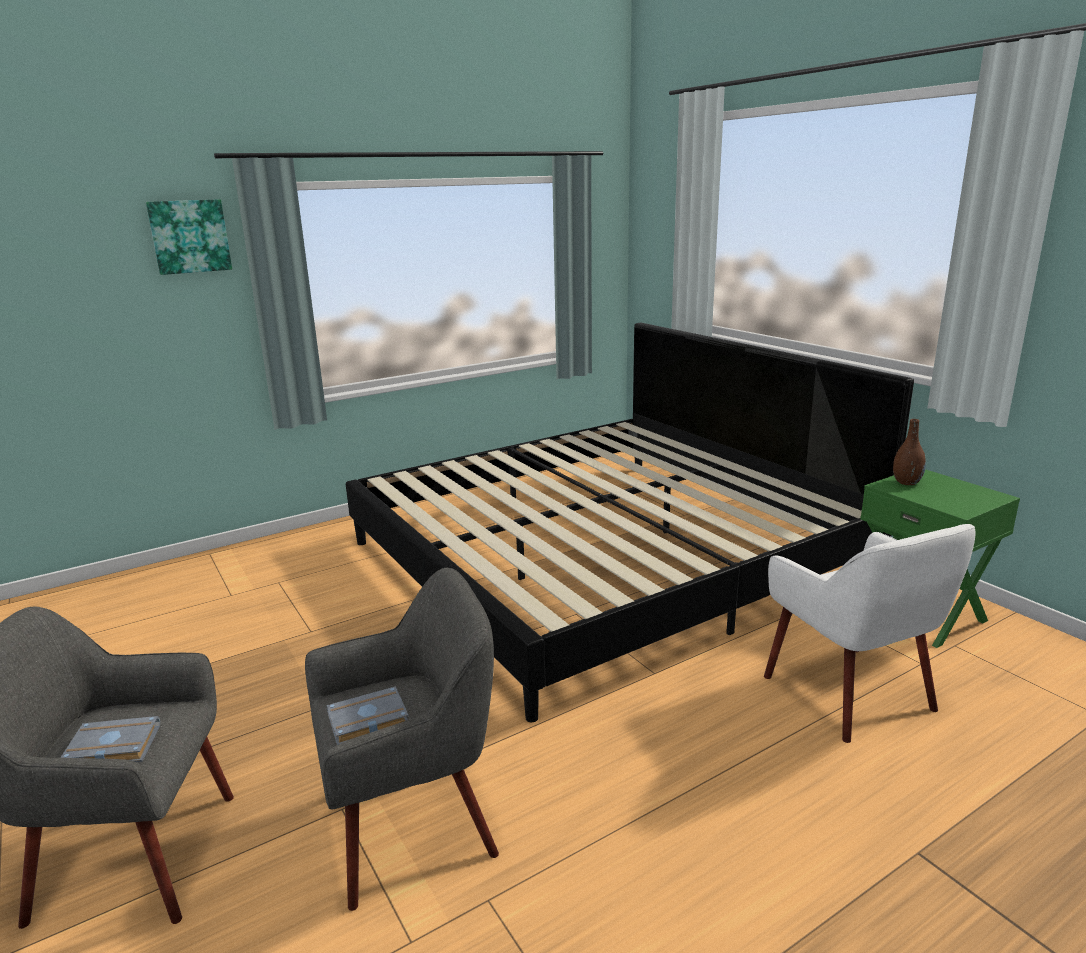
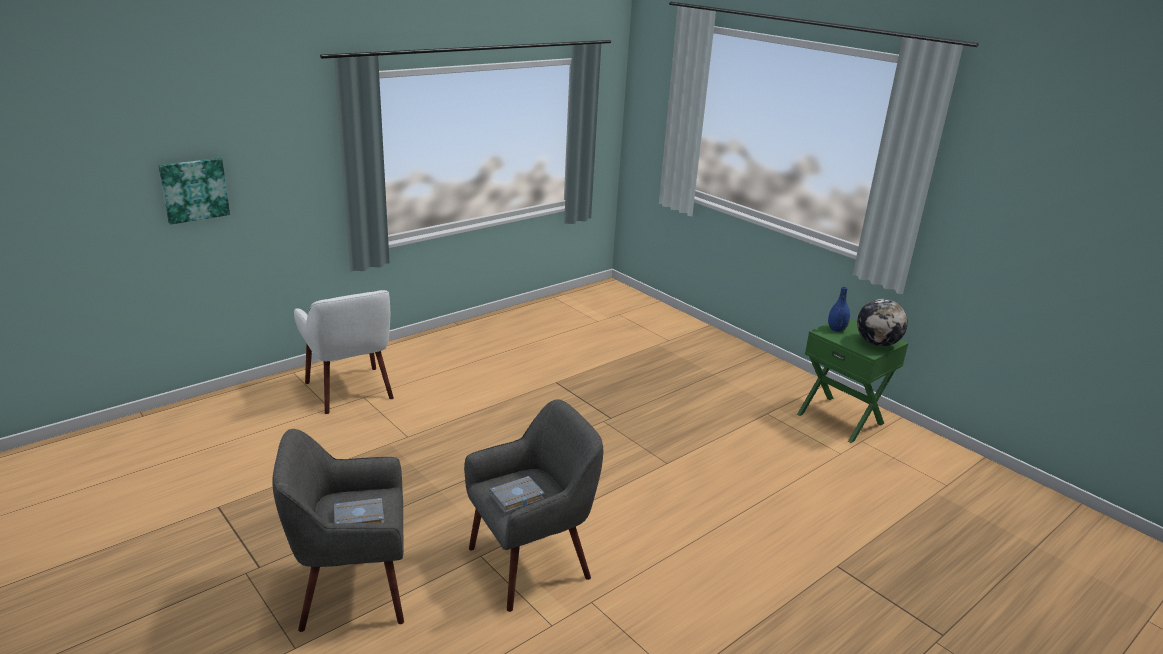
camera: 10 degrees left, 5 degrees up
picture [146,199,232,275] -> picture moved to [158,158,230,225]
bed [346,323,914,722] -> none
white armchair [764,524,976,743] -> white armchair moved to [294,290,394,414]
brown vase [893,419,926,485] -> blue vase [828,287,850,332]
none -> globe [857,299,908,347]

